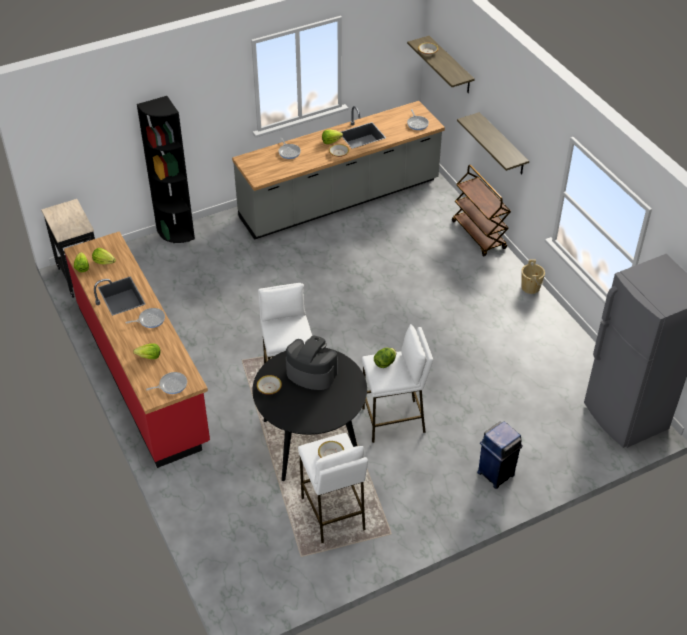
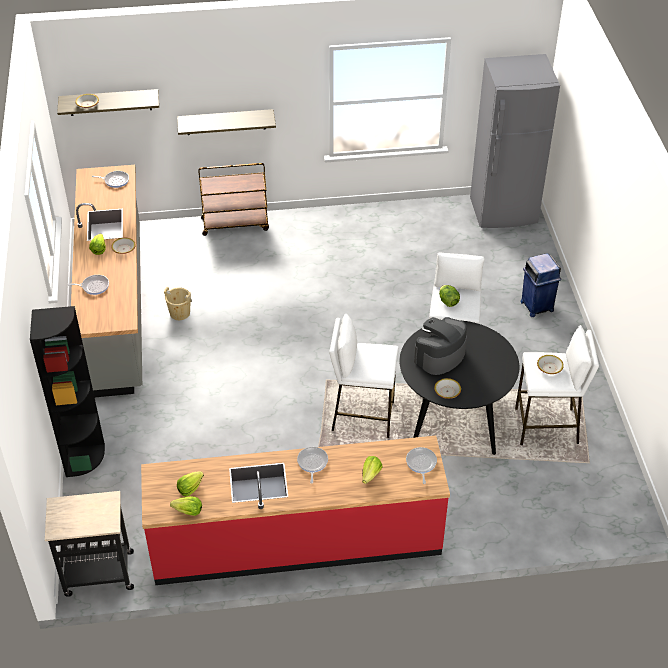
camera: 70 degrees left, 0 degrees up
beige bucket [521,259,545,294] -> beige bucket moved to [164,287,192,320]

